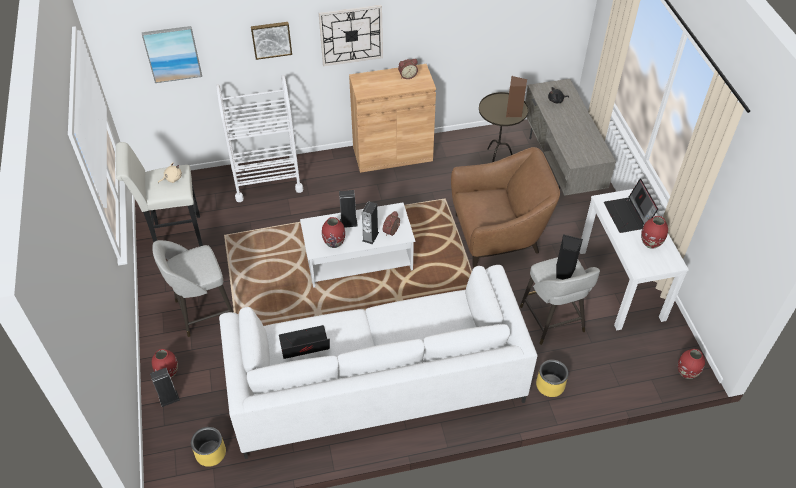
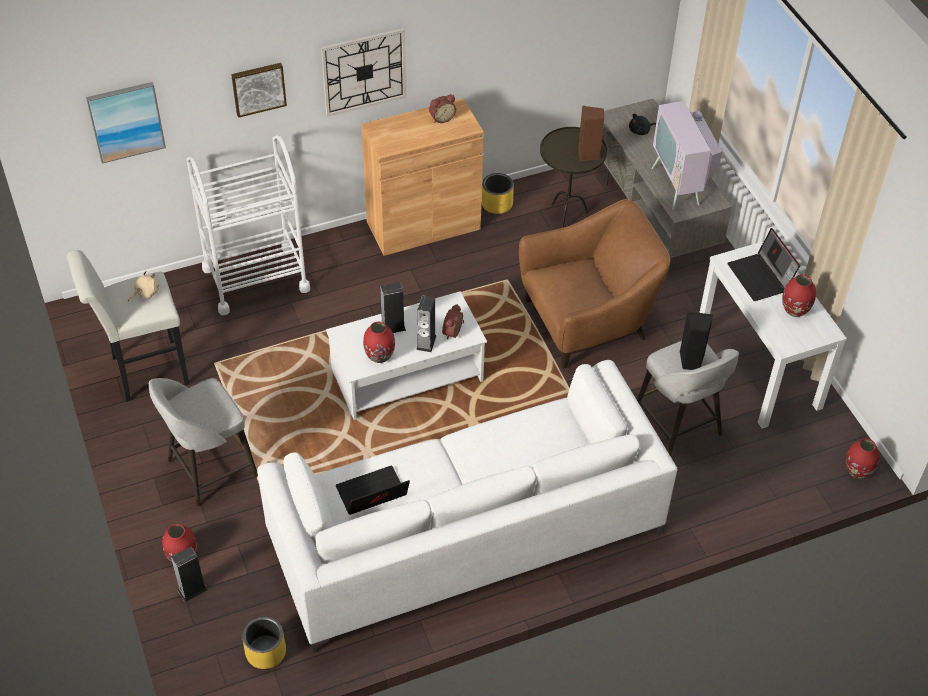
camera: 10 degrees left, 0 degrees up
yellow planter [536,360,569,397] -> yellow planter moved to [482,173,514,214]
none -> television [652,75,722,210]

